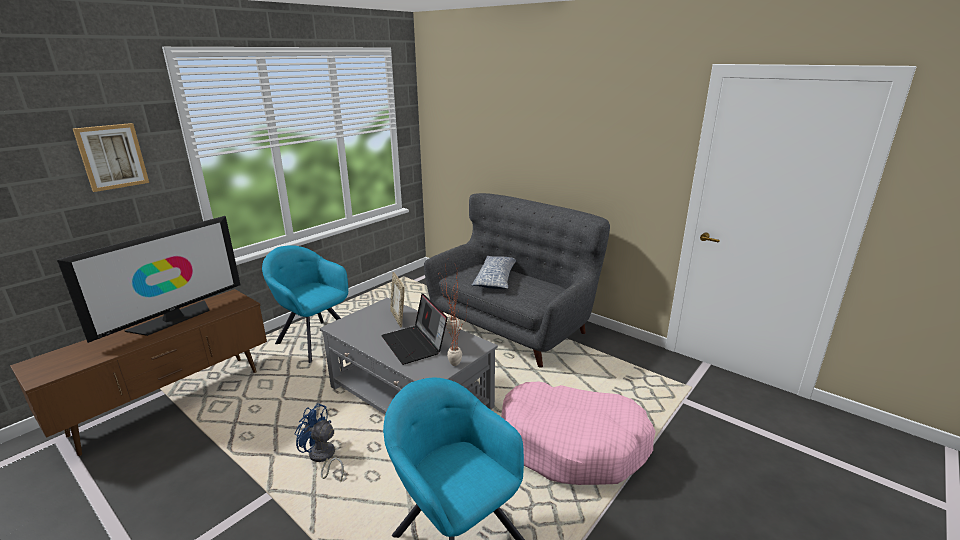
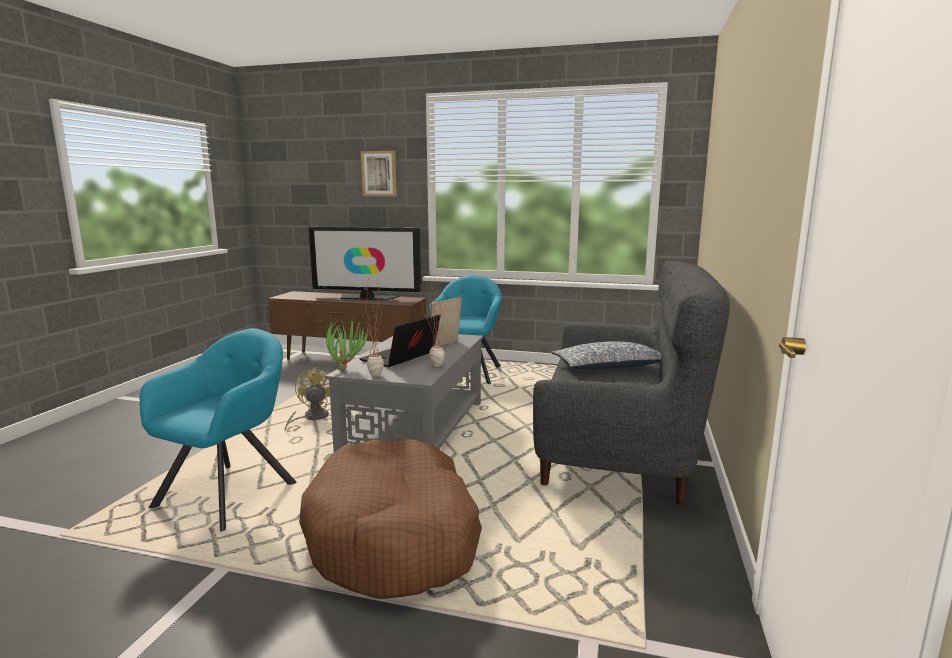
camera: 65 degrees right, 10 degrees down
blue fan [294,403,344,482] -> yellow fan [285,367,331,431]
pink dog bed [501,382,656,485] -> brown dog bed [299,438,482,599]
none -> potted plant [326,320,369,371]

